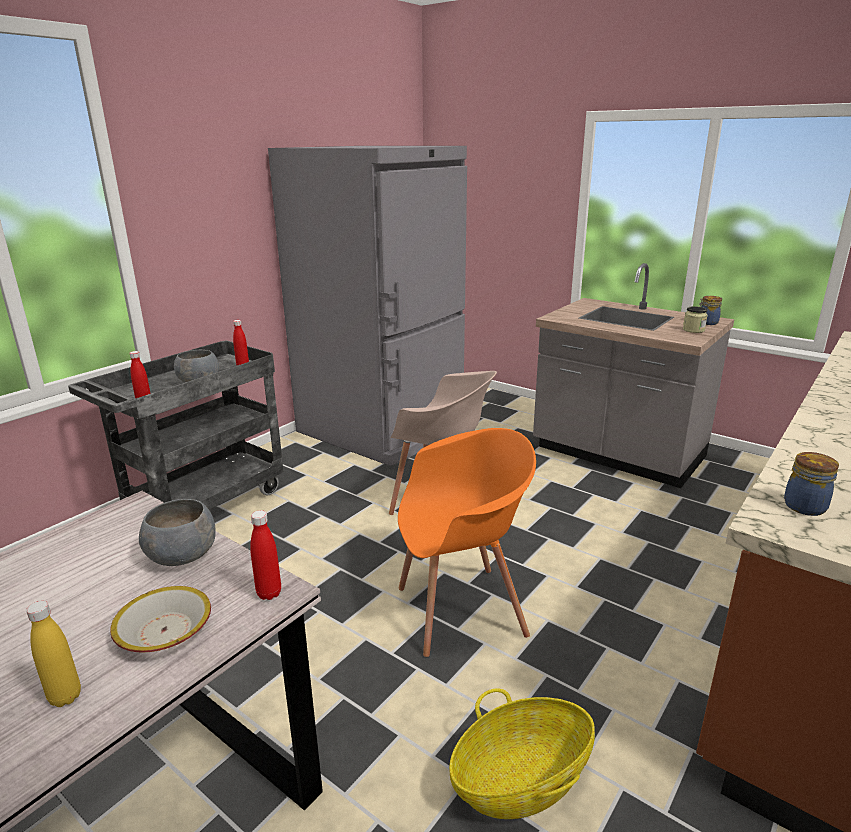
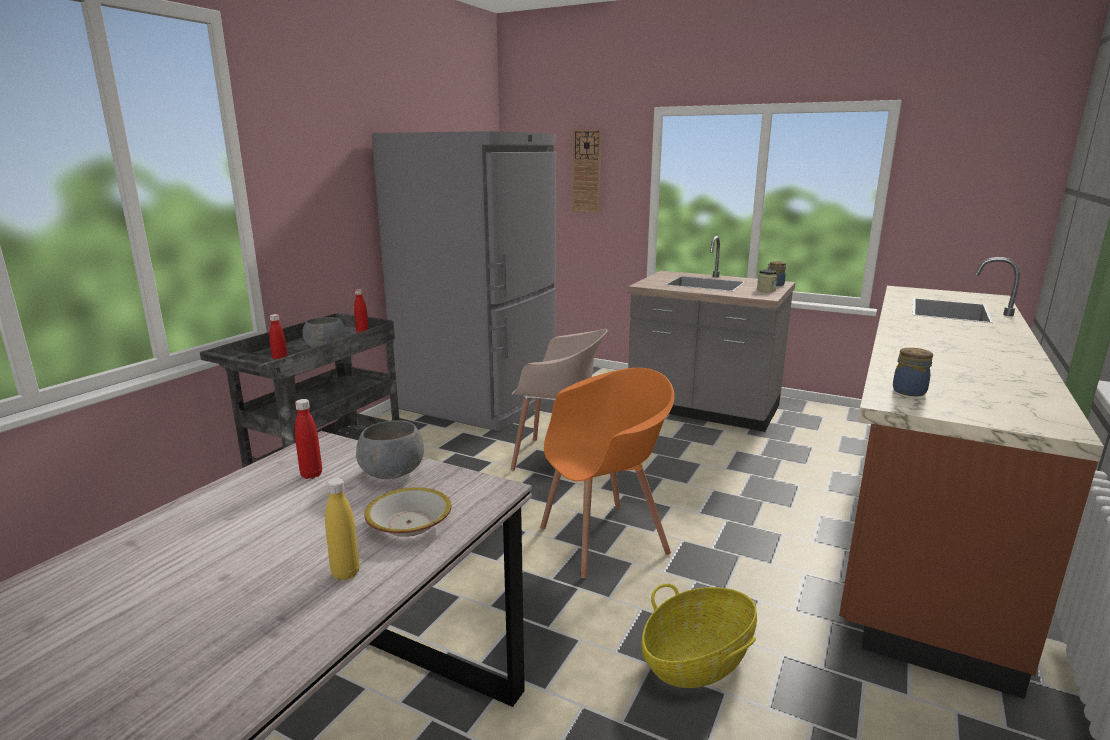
camera: 10 degrees left, 5 degrees down
red bottle [250,510,281,600] -> red bottle moved to [295,399,322,479]
none -> wall clock [572,129,601,213]

